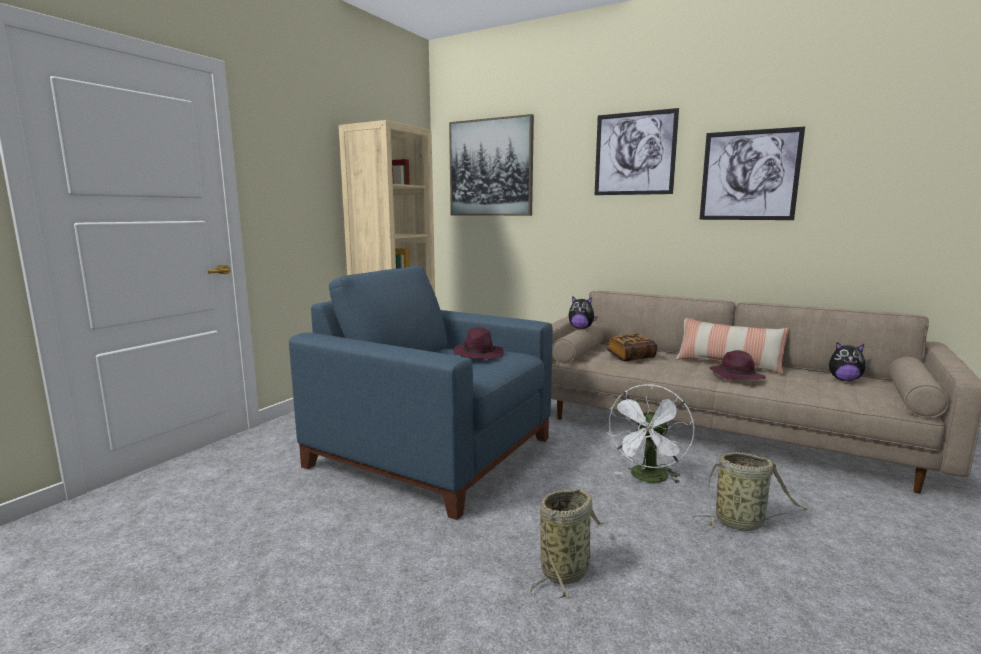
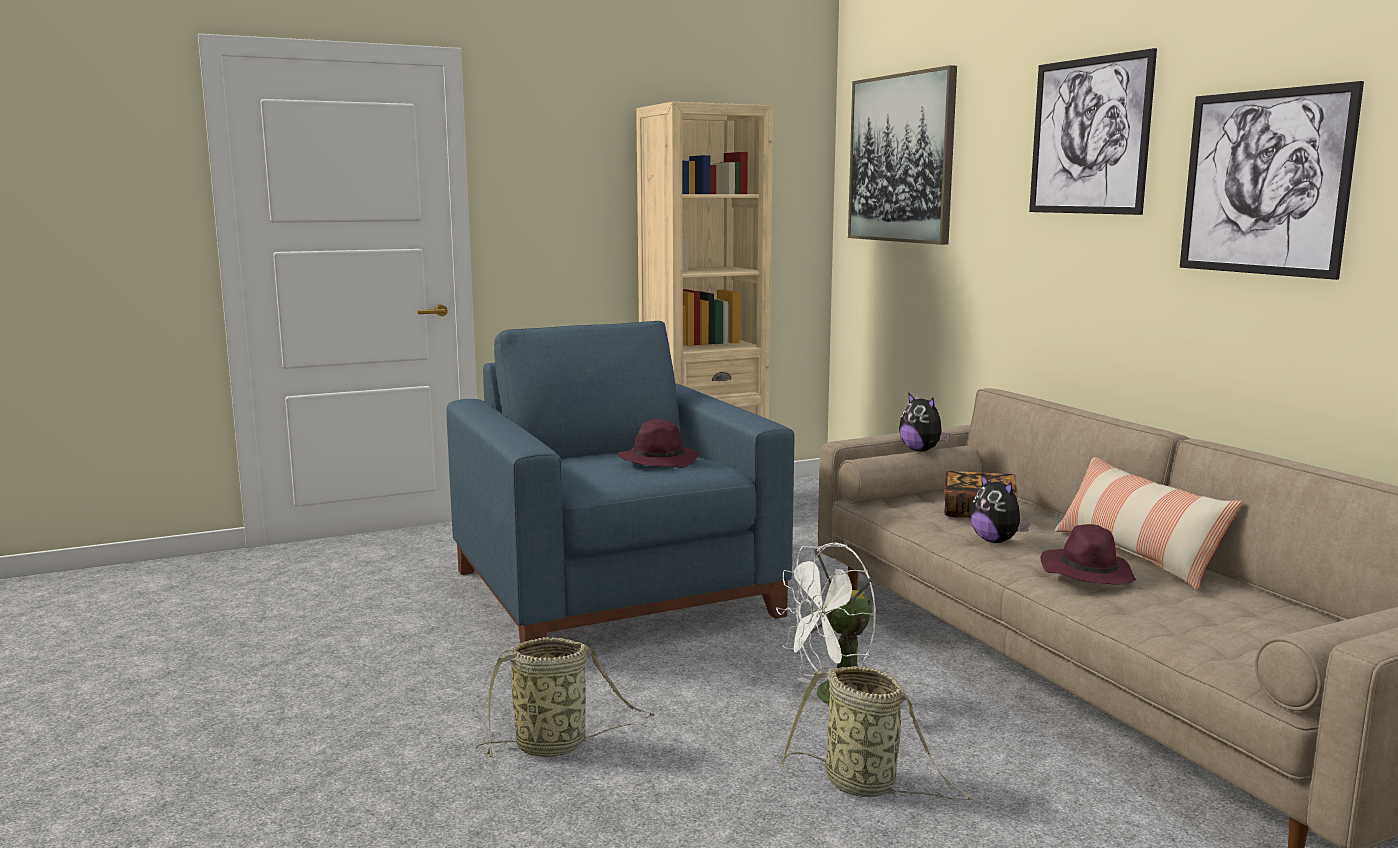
camera: 35 degrees right, 0 degrees up
plush toy [829,342,866,381] -> plush toy moved to [970,473,1030,543]

